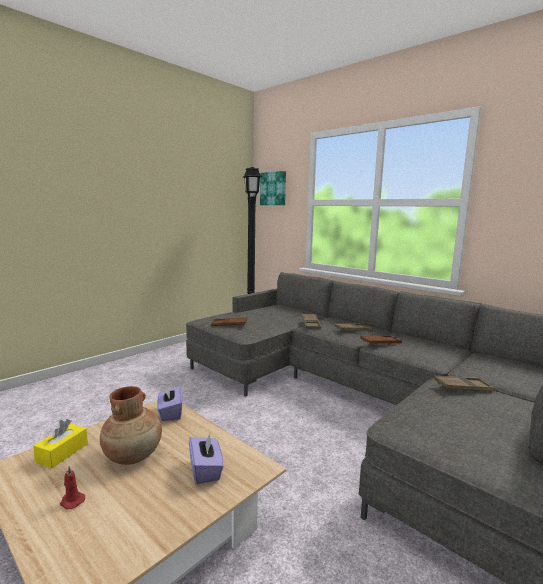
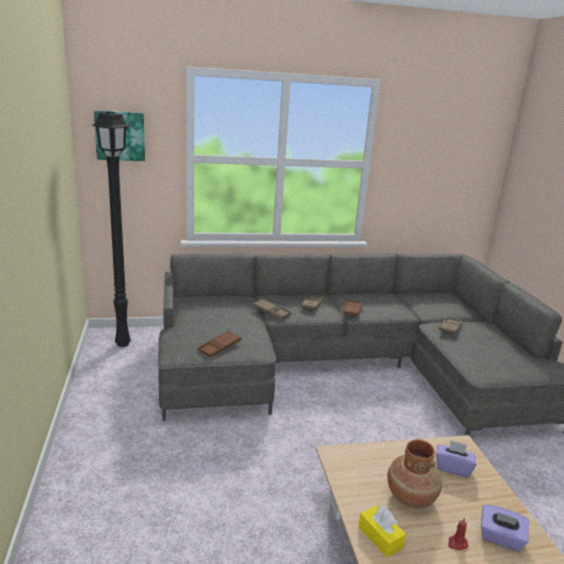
camera: 55 degrees left, 10 degrees up
purple tissue box [157,384,182,421] -> purple tissue box moved to [481,505,529,551]

